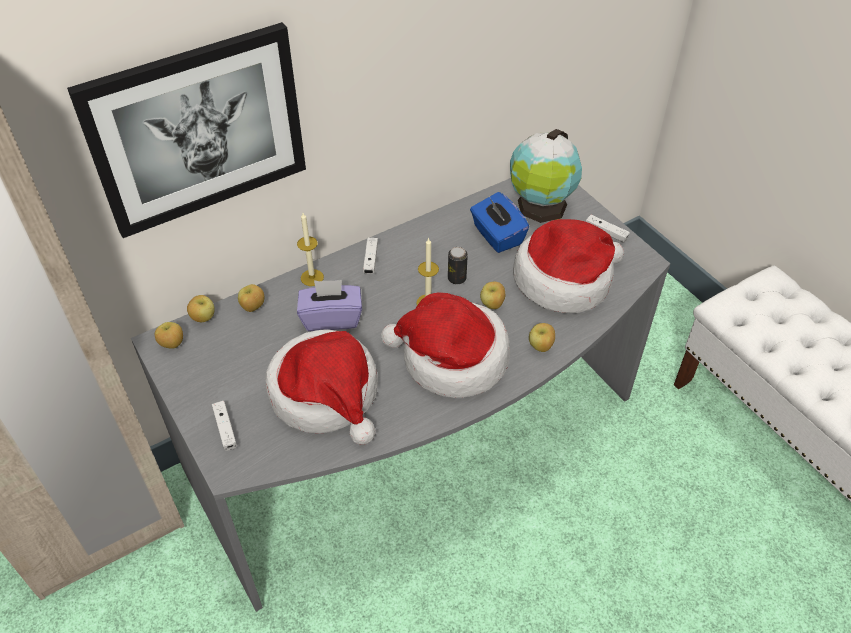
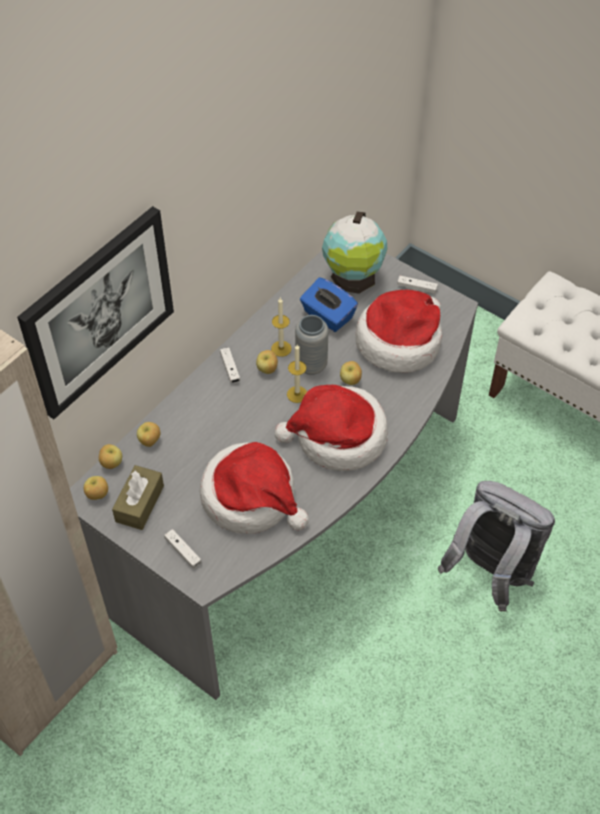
camera: 20 degrees left, 5 degrees up
candle [297,213,324,286] -> candle moved to [271,298,291,357]
purple tissue box [297,280,362,331] -> none
can [448,247,468,284] -> grey vase [295,315,328,375]
apple [529,323,555,352] -> apple moved to [256,350,278,374]
none -> brown tissue box [112,465,164,530]
none -> grey backpack [438,481,555,611]

